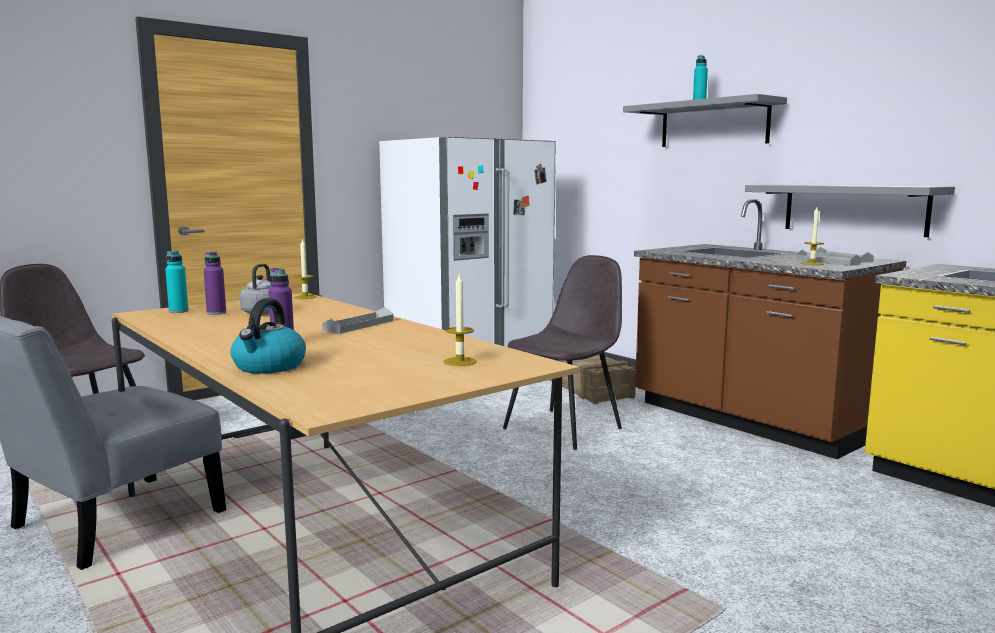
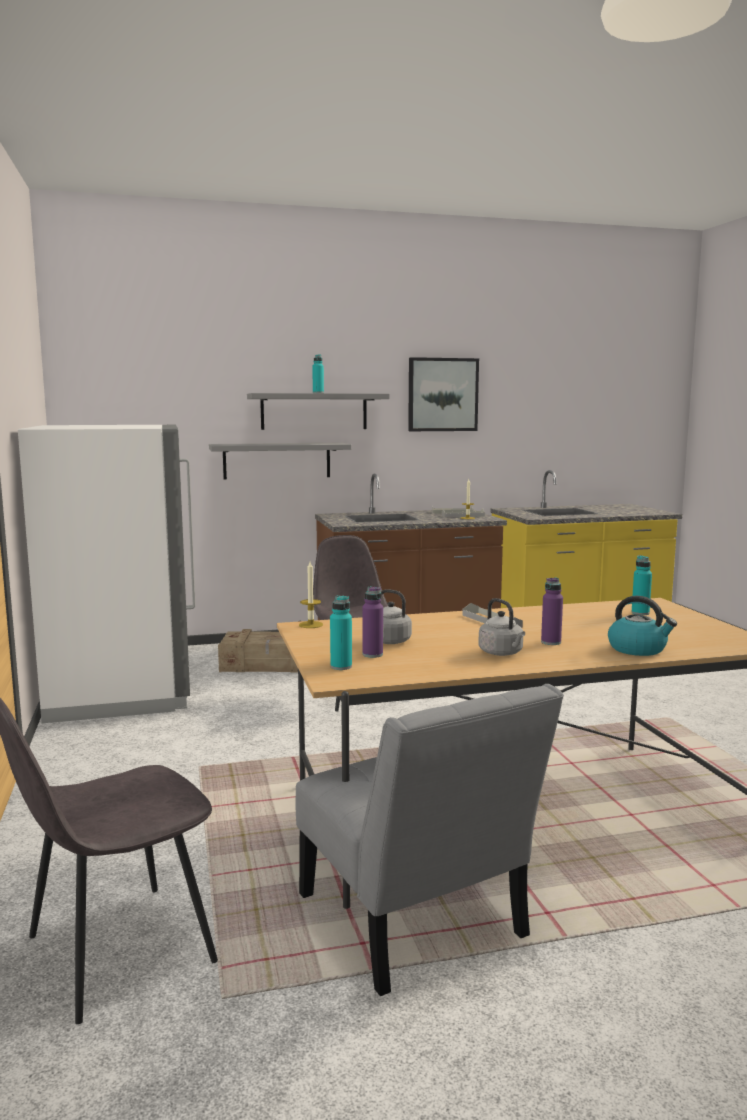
camera: 65 degrees left, 0 degrees up
candle [443,274,477,366] -> turquoise bottle [631,555,652,615]
grey shelf [745,185,955,237] -> grey shelf moved to [209,443,351,480]
none -> picture [408,357,479,431]
none -> grey kettle [478,598,525,656]

